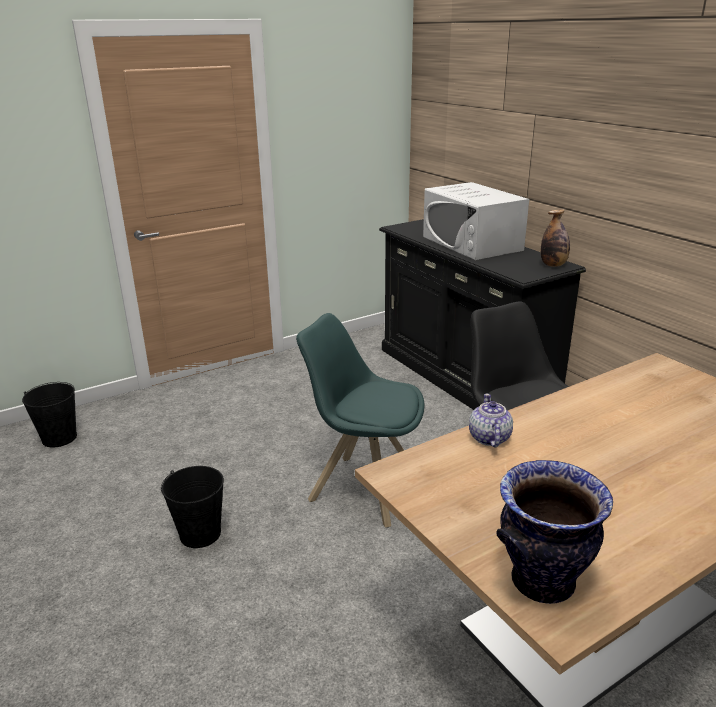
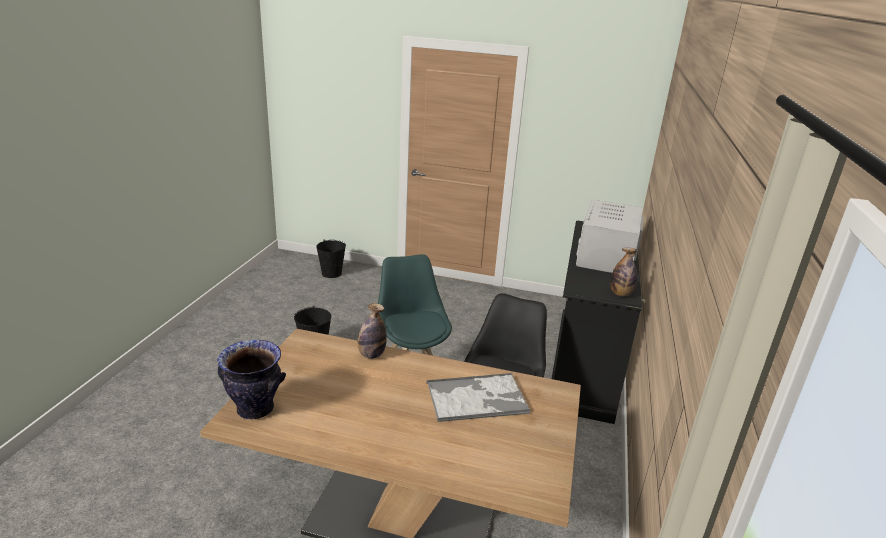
camera: 45 degrees right, 0 degrees up
teapot [469,394,513,448] -> bottle [358,303,387,359]
none -> tray [427,373,530,422]

